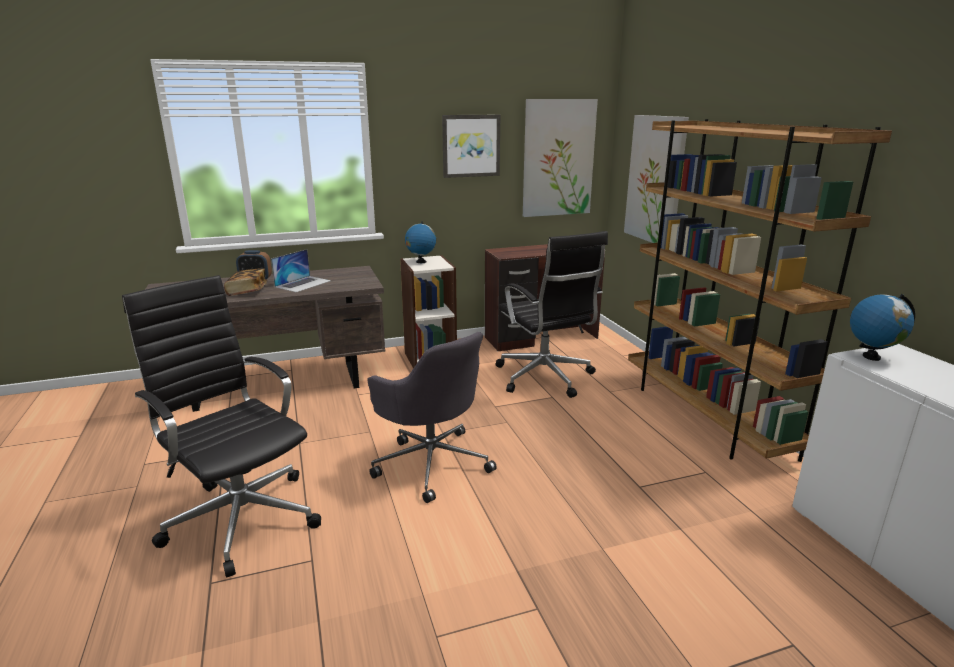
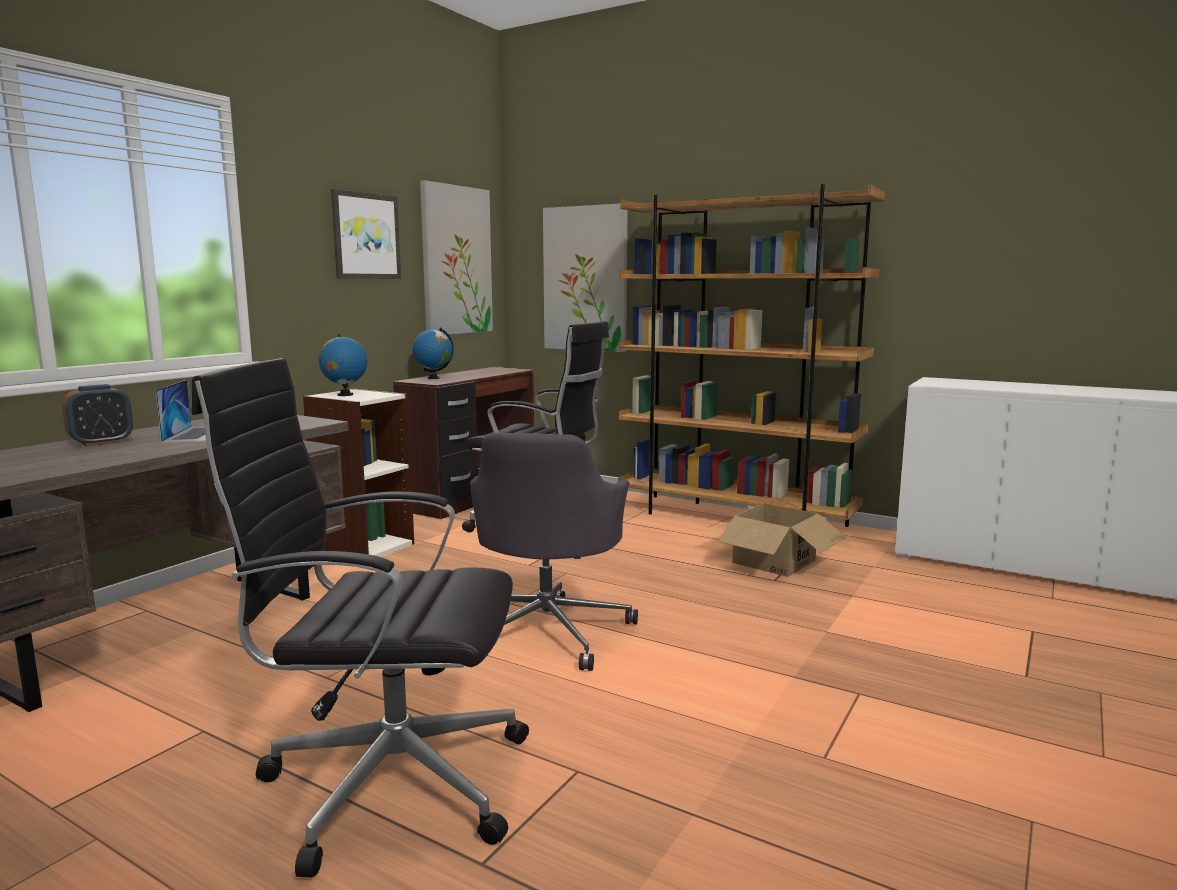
camera: 40 degrees left, 10 degrees down
book [224,268,267,296] -> none
grey office chair [368,332,497,503] -> grey office chair turned 90 degrees clockwise [470,433,638,671]
globe [850,294,915,361] -> globe moved to [412,328,454,379]
none -> cardboard box [707,503,847,577]

